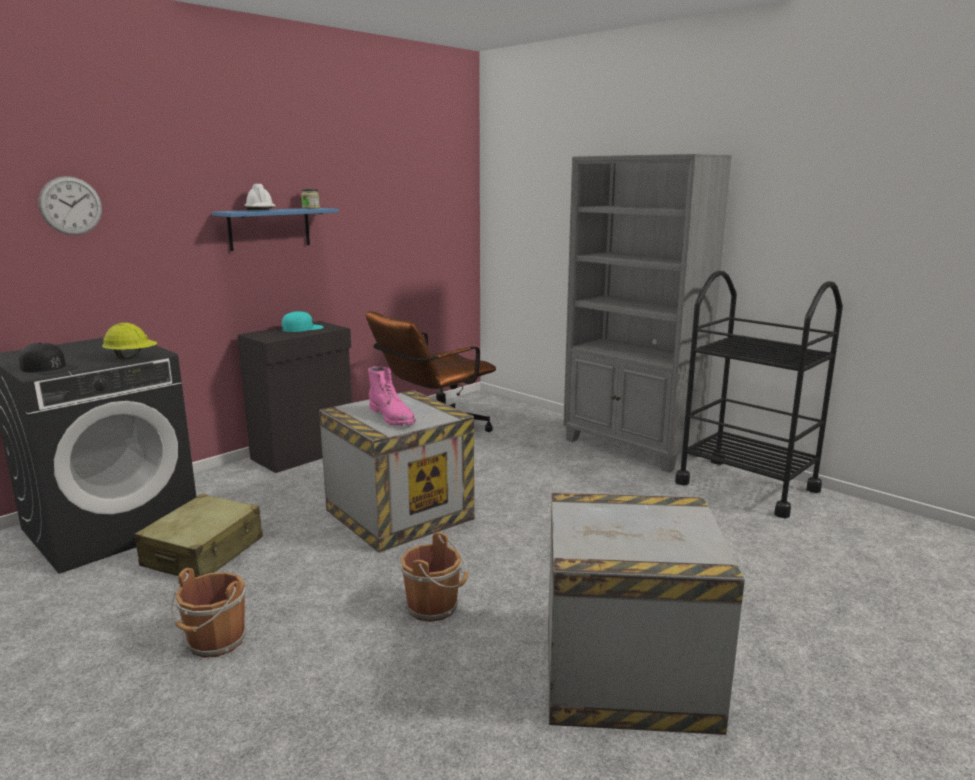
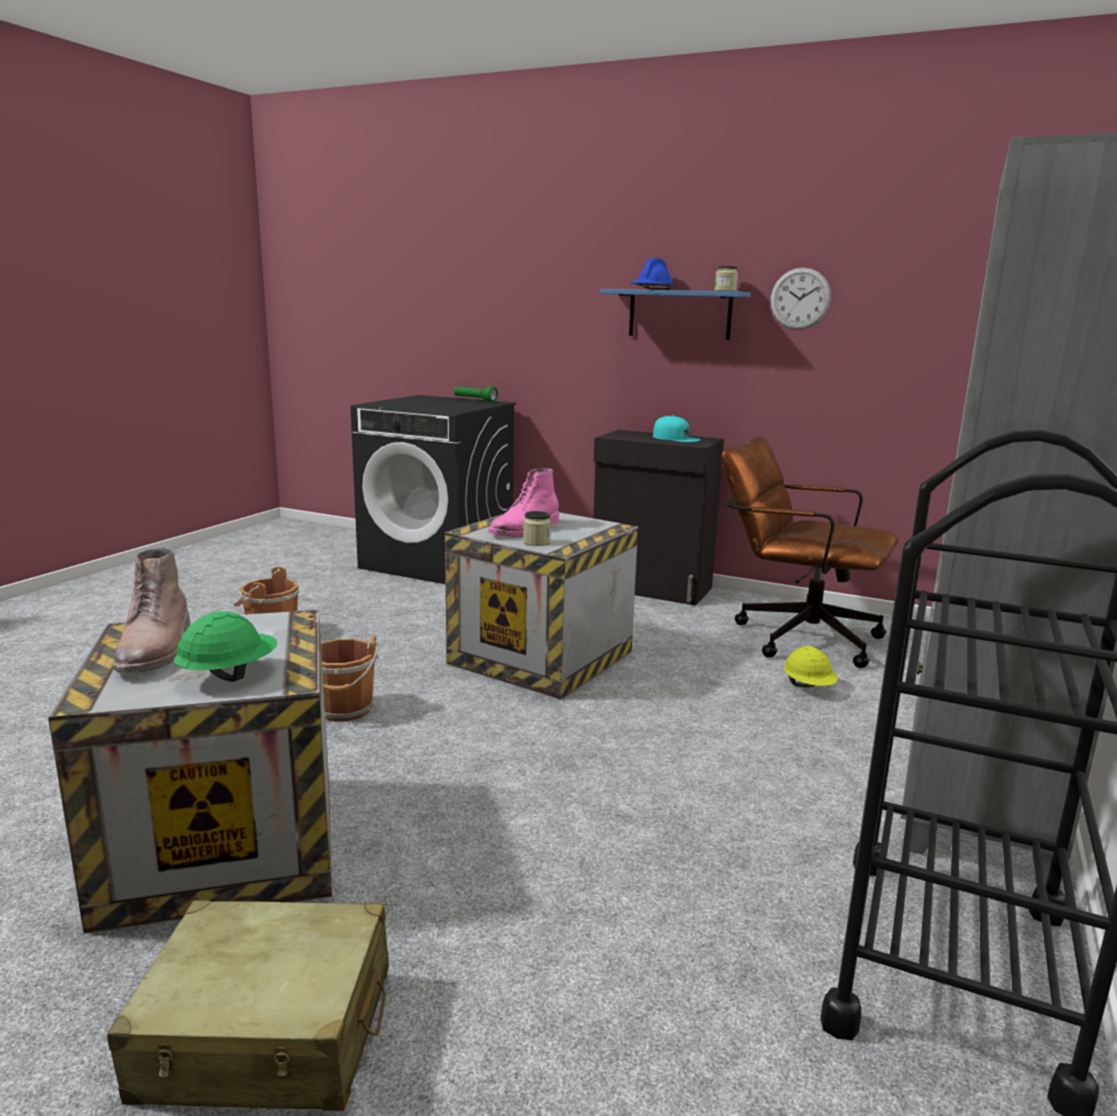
camera: 70 degrees right, 0 degrees up
black cap [19,343,78,374] -> none
wall clock [39,176,102,235] -> wall clock moved to [770,267,831,330]
yellow hard hat [102,323,157,359] -> yellow hard hat moved to [784,646,838,687]
beige suitcase [134,494,263,577] -> beige suitcase moved to [107,900,389,1111]
white hard hat [244,184,275,210] -> blue hard hat [629,258,674,290]
none -> brown boot [113,548,190,673]
none -> green hard hat [174,611,278,682]
none -> green flashlight [454,386,498,402]
none -> jar [523,511,551,546]

